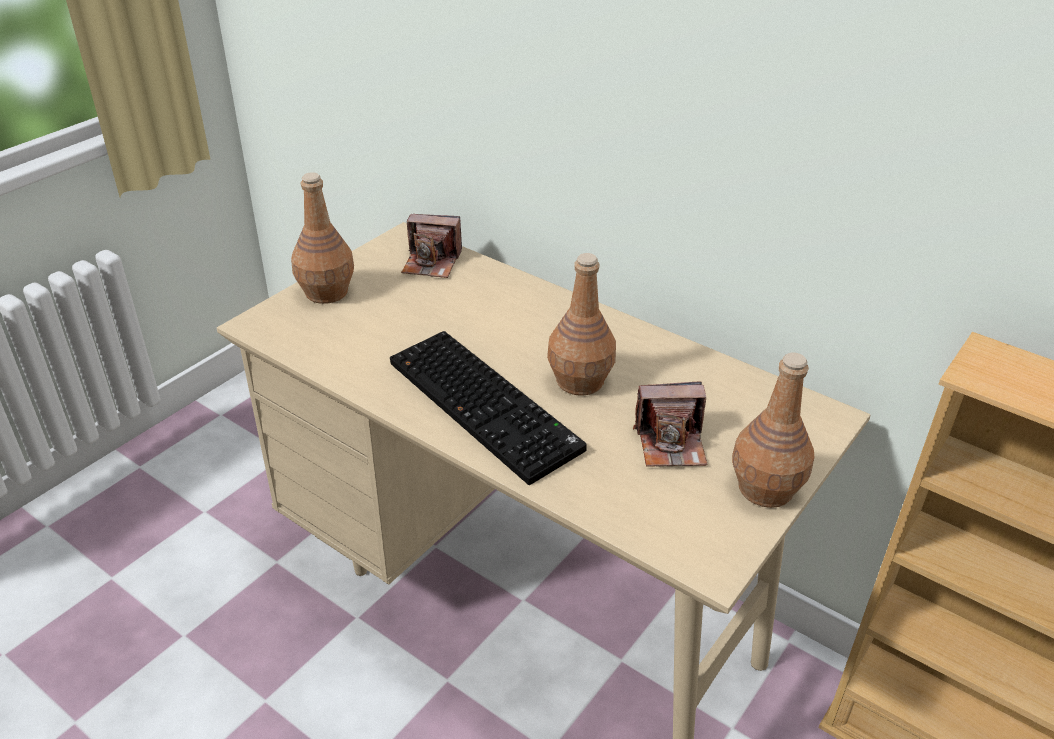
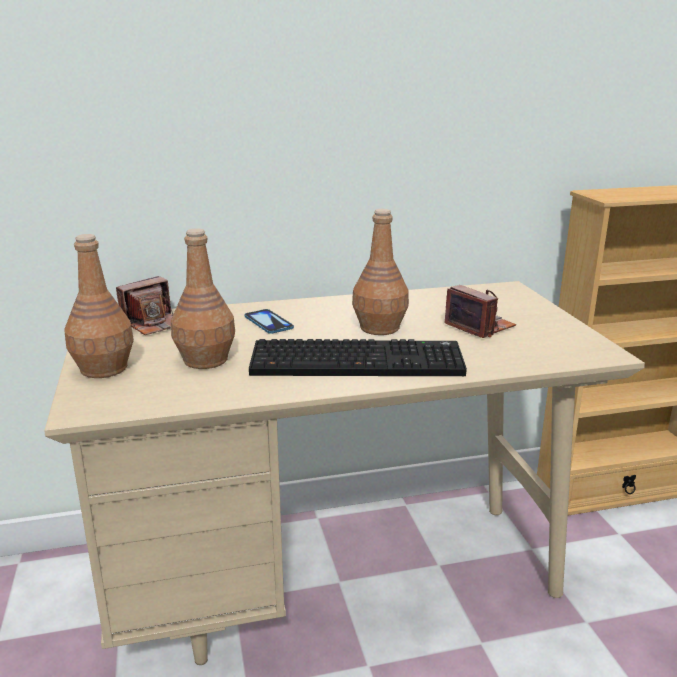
camera: 50 degrees left, 15 degrees down
camera [633,381,707,467] -> camera turned 75 degrees counterclockwise [444,285,516,338]
brown bottle [732,353,814,508] -> brown bottle moved to [171,228,235,369]
none -> phone [244,309,294,334]

